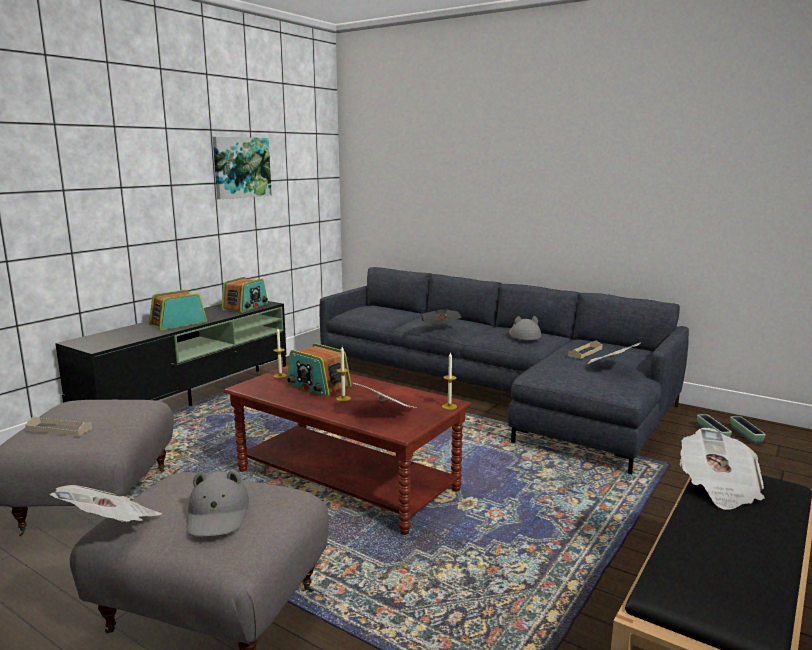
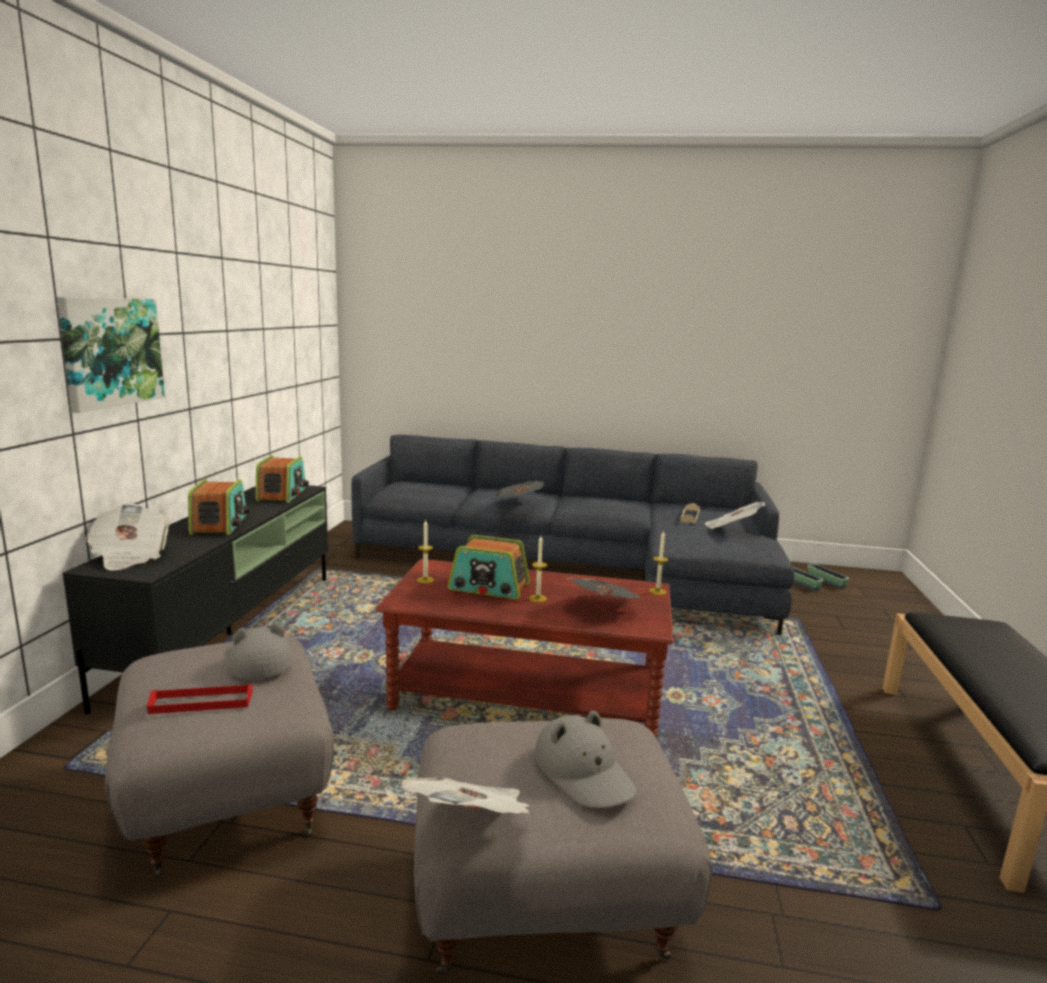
camera: 25 degrees left, 0 degrees up
beige tray [25,417,92,436] -> red tray [147,684,253,714]
radio [149,290,207,330] -> radio turned 150 degrees clockwise [188,479,250,535]
picture [213,137,272,199] -> picture moved to [57,297,165,413]
grey hat [509,316,541,340] -> grey hat moved to [227,623,293,679]
newspaper [680,428,764,510] -> newspaper moved to [86,504,170,571]

